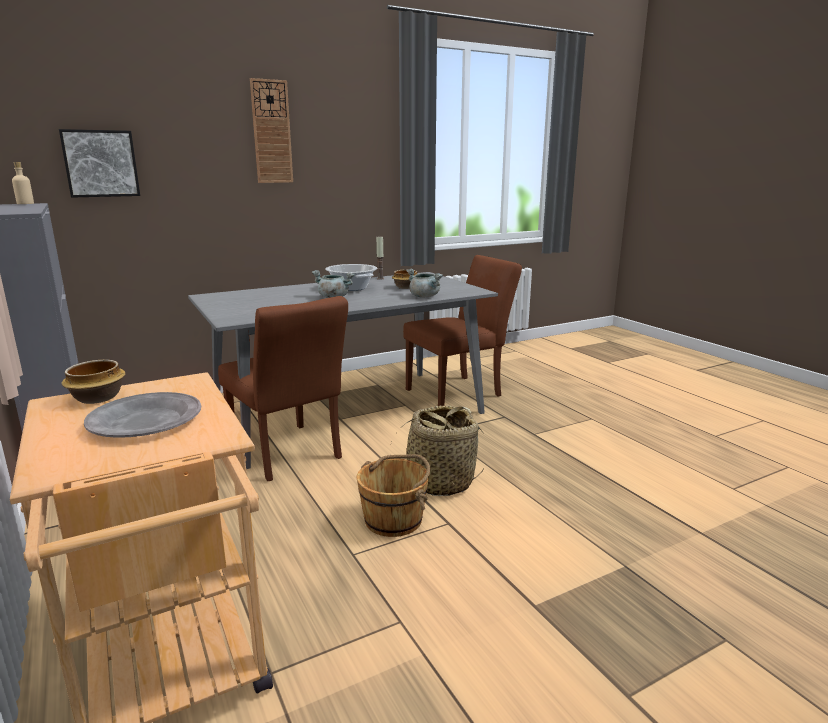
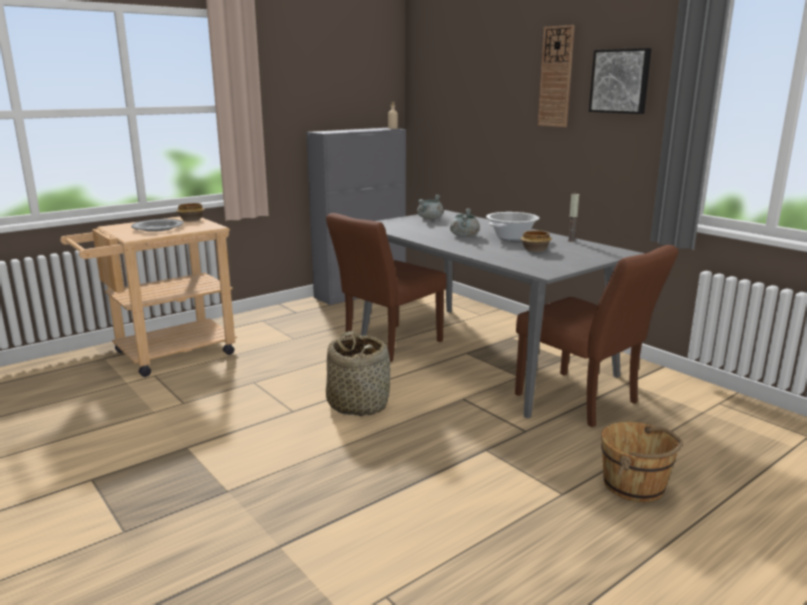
camera: 80 degrees right, 0 degrees up
picture [59,129,140,198] -> picture moved to [589,48,652,114]
brown bucket [357,454,430,537] -> brown bucket moved to [601,422,684,502]
grey cooking pot [406,269,443,297] -> grey cooking pot moved to [417,195,444,220]

